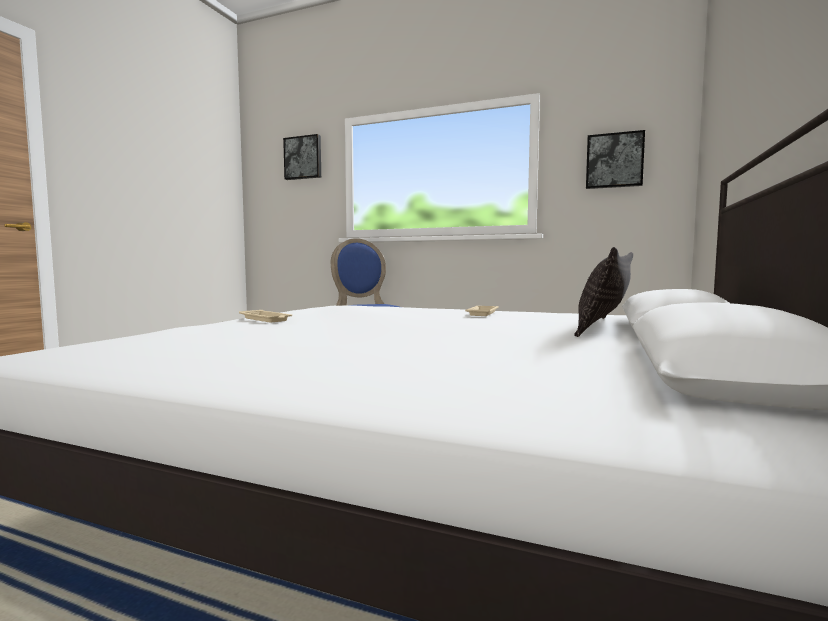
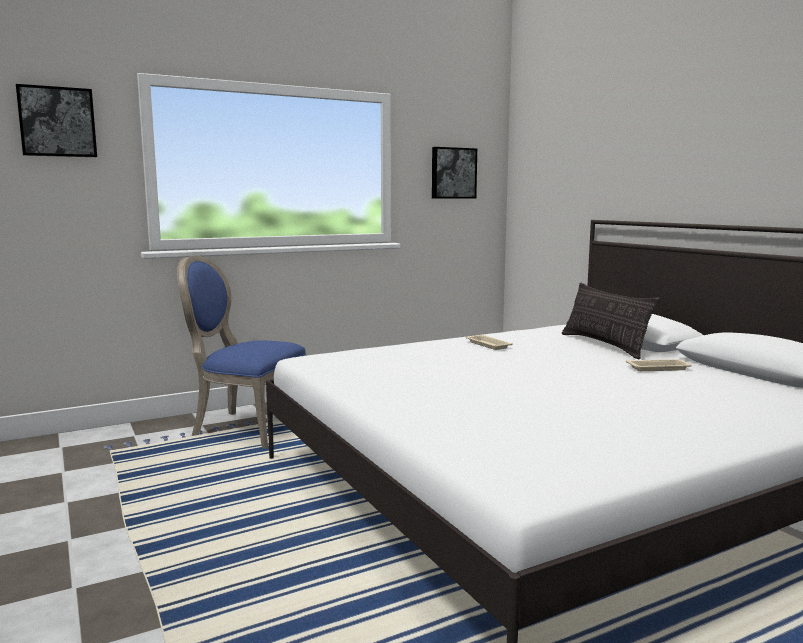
camera: 50 degrees left, 5 degrees up
beige tray [239,310,292,323] -> beige tray moved to [626,359,692,371]

